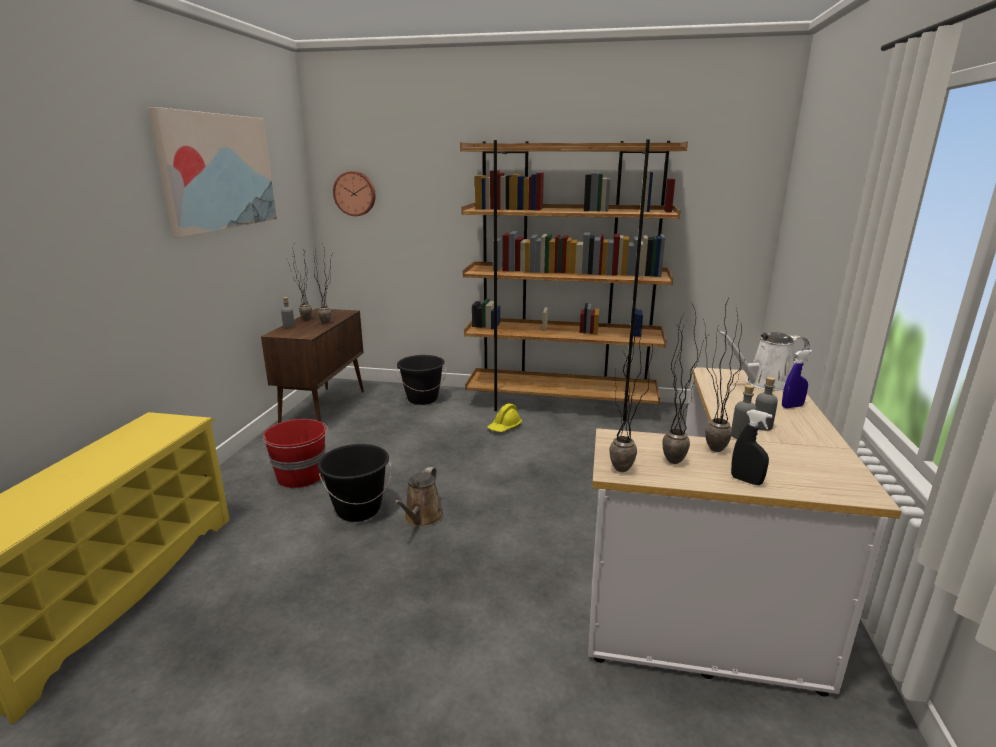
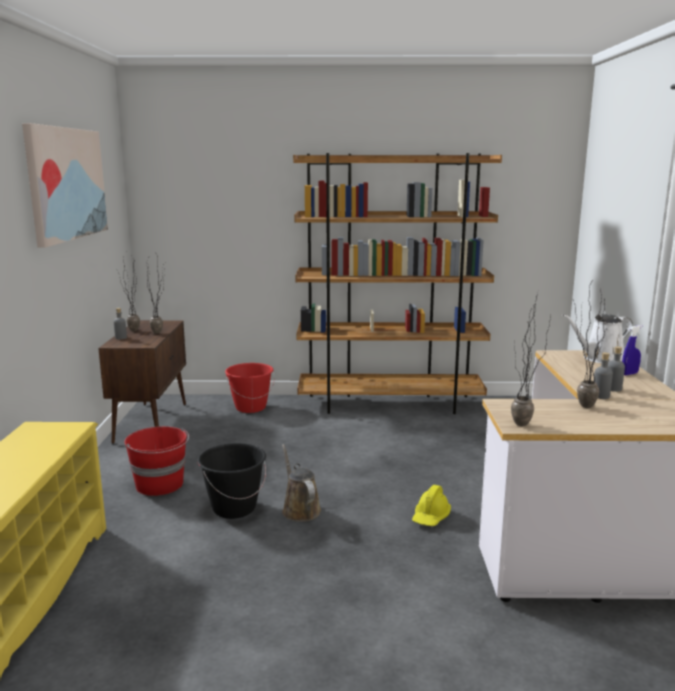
camera: 10 degrees left, 5 degrees down
wall clock [333,171,376,216] -> none
brown watering can [394,467,444,527] -> brown watering can turned 150 degrees clockwise [282,444,321,522]
black bucket [397,355,446,405] -> red bucket [225,363,275,413]
yellow hard hat [487,404,522,432] -> yellow hard hat moved to [412,485,451,526]
potted plant [662,304,705,464] -> none
black spray bottle [731,410,773,485] -> none

